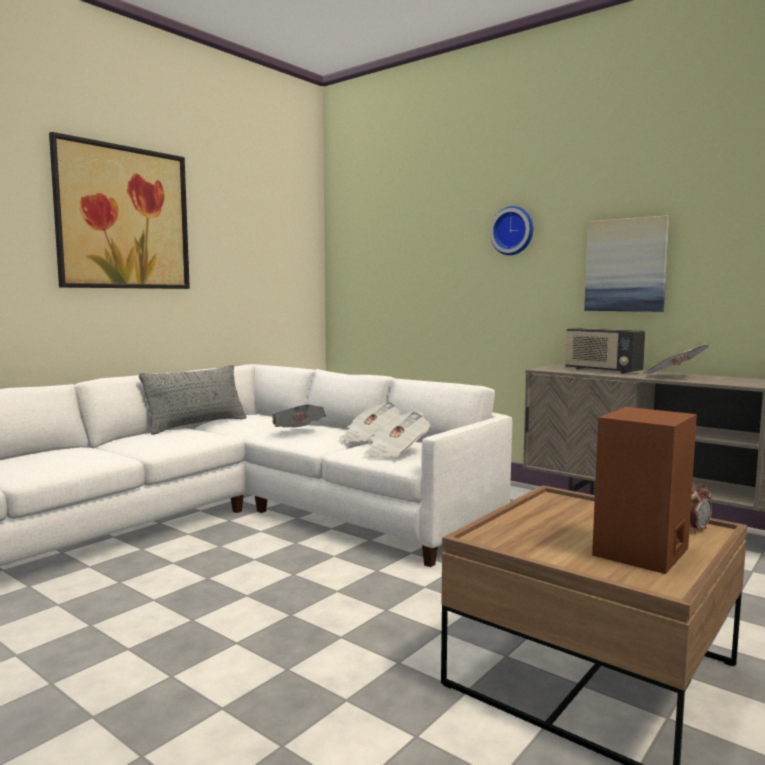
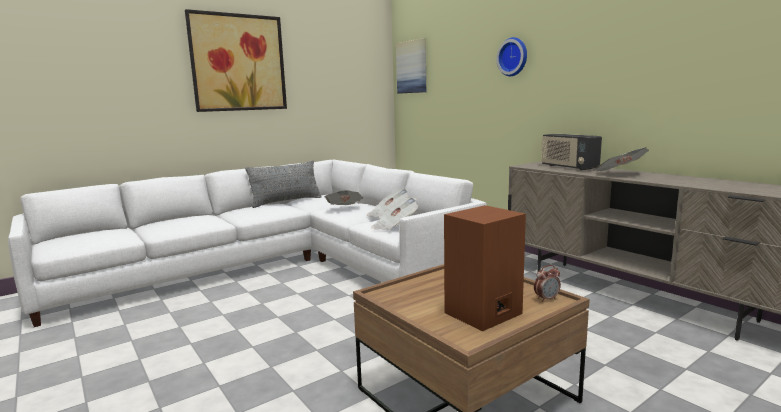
camera: 15 degrees right, 5 degrees up
picture [584,215,669,312] -> picture moved to [396,38,426,94]

